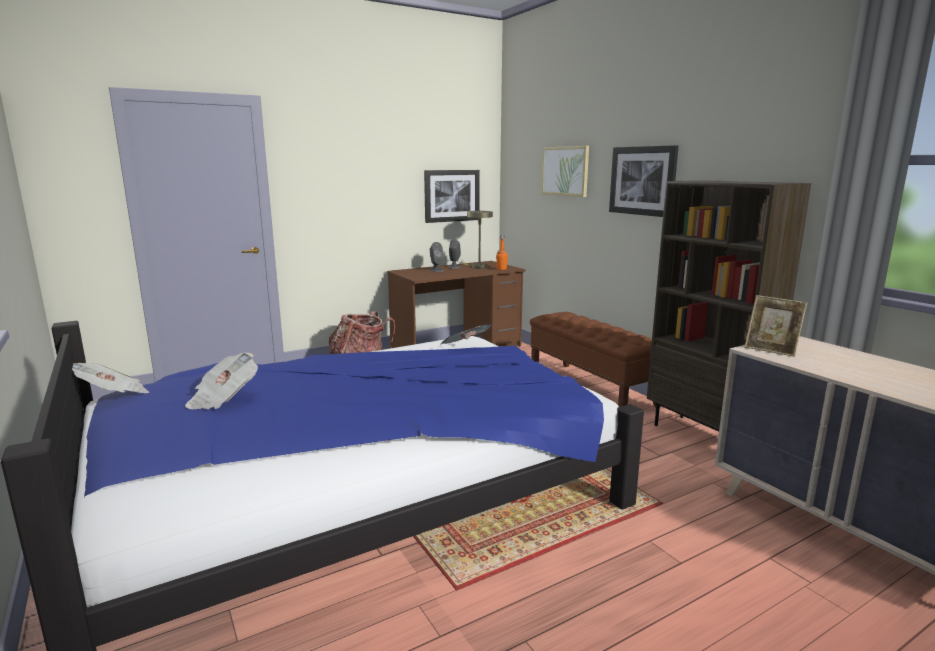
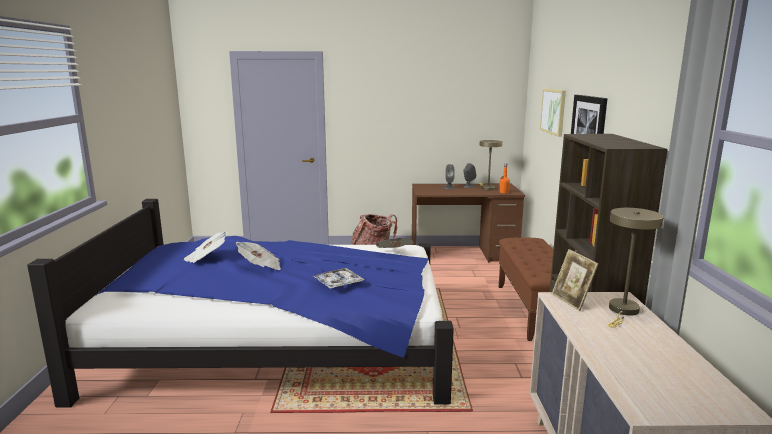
camera: 30 degrees right, 0 degrees up
newspaper [72,363,150,393] -> newspaper moved to [236,242,281,270]
picture [424,170,480,223] -> none
none -> tray [313,268,364,289]
none -> beige table lamp [608,208,663,328]

